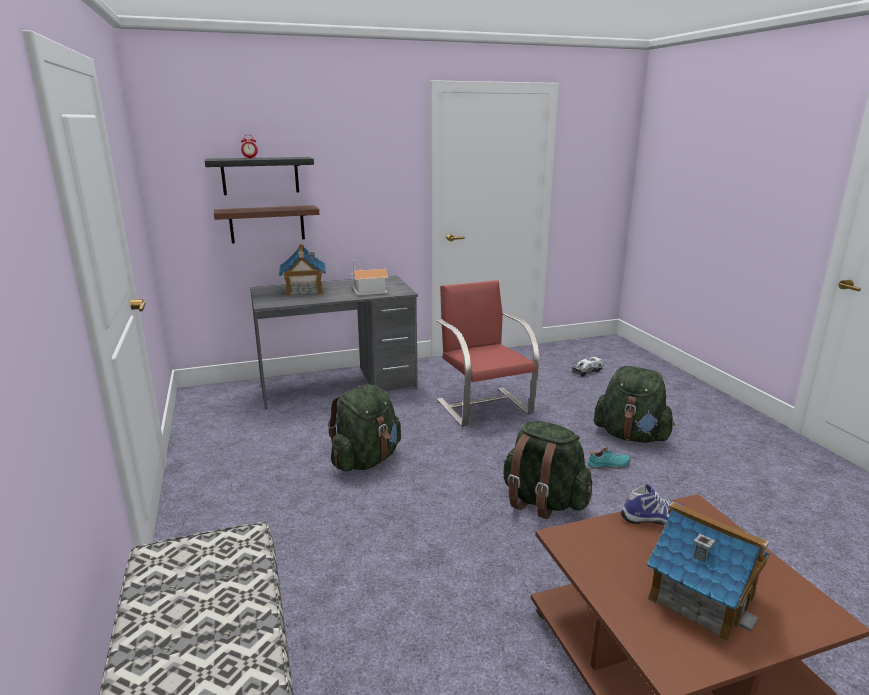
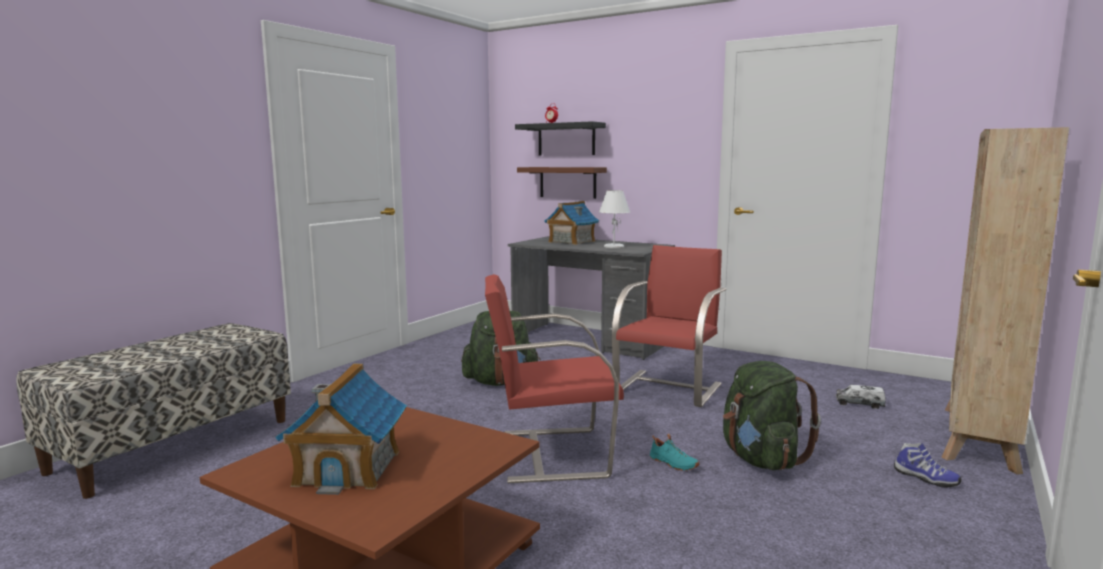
camera: 50 degrees right, 10 degrees down
toy house [350,260,388,295] -> white table lamp [599,190,630,249]
green backpack [503,421,592,519] -> red chair [485,274,624,483]
shoe [621,484,684,525] -> shoe moved to [894,443,961,488]
none -> beige bookcase [941,127,1069,475]

